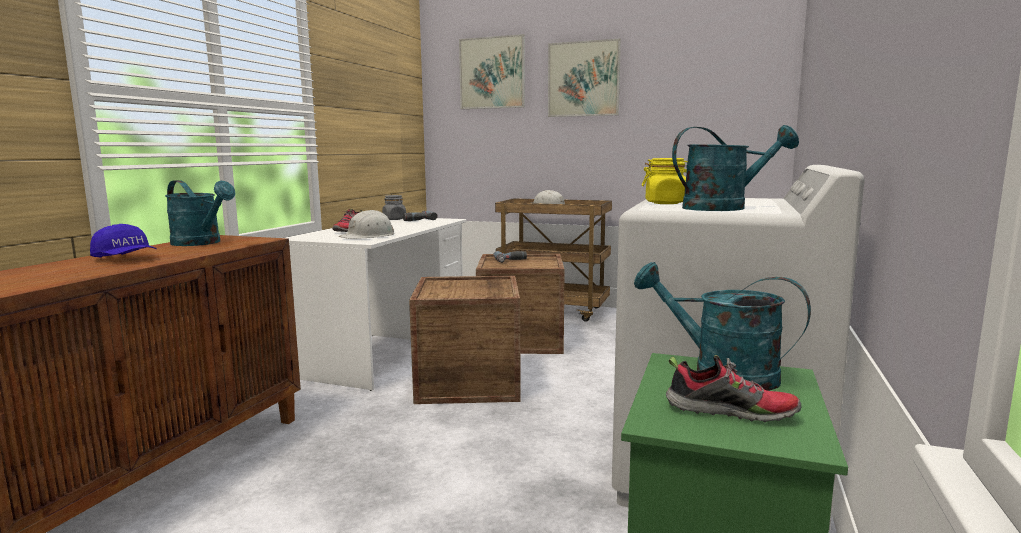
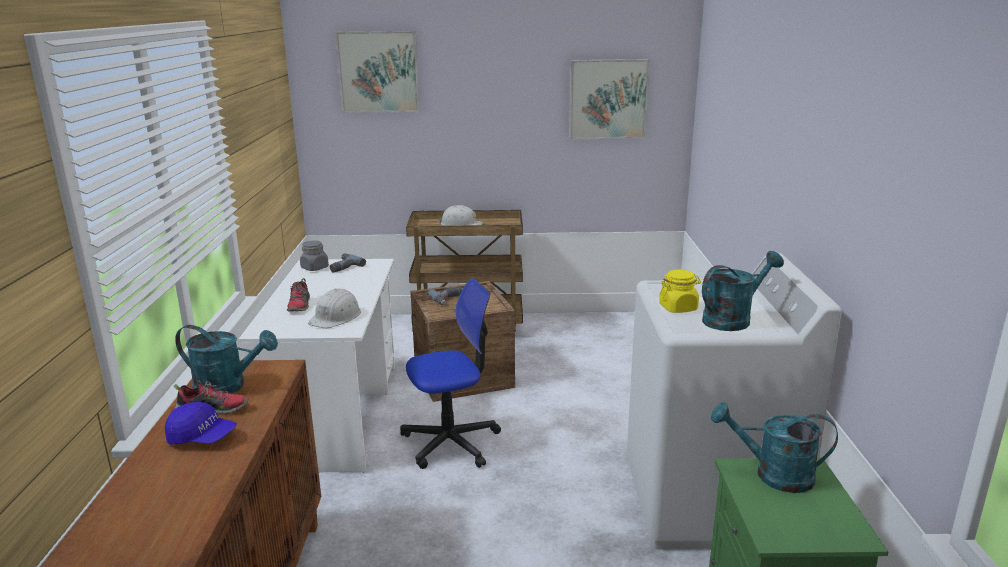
camera: 20 degrees left, 10 degrees up
crate [409,276,521,404] -> office chair [400,278,501,469]
picture [548,38,621,117] -> picture moved to [569,59,650,139]
shoe [666,355,801,422] -> shoe moved to [174,380,249,414]

